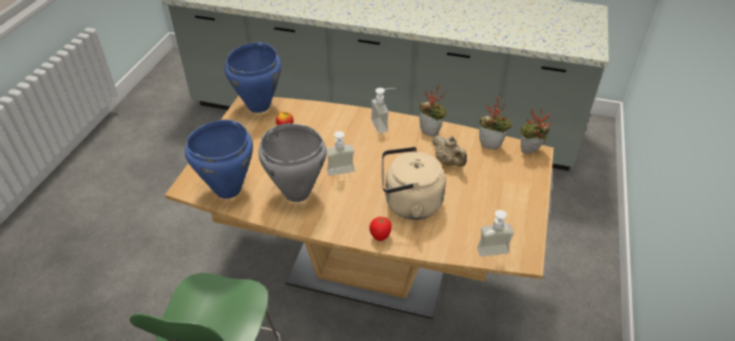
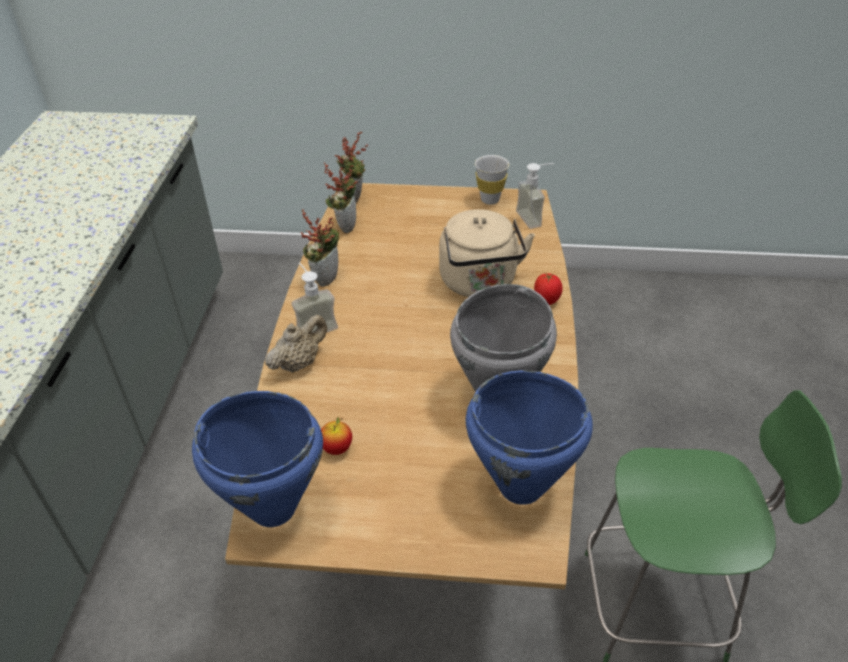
camera: 100 degrees left, 0 degrees up
soap dispenser [327,131,355,176] -> none
beige teapot [432,135,467,167] -> beige teapot moved to [265,314,327,373]
none -> white cup [475,155,509,204]

